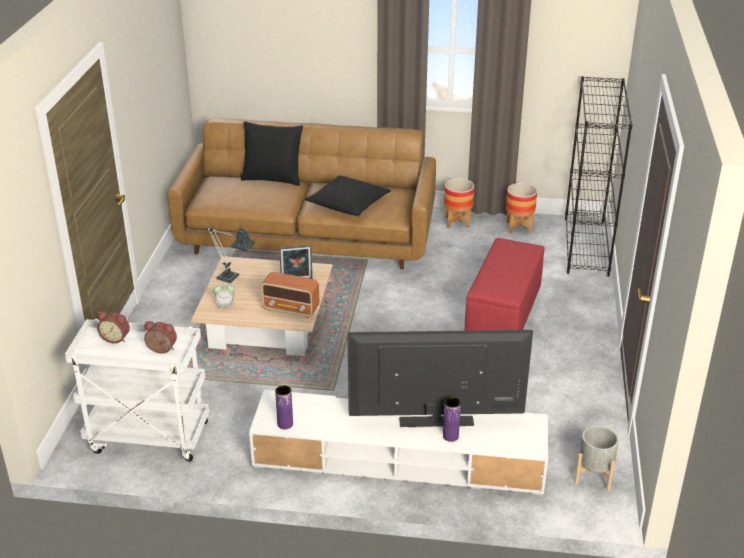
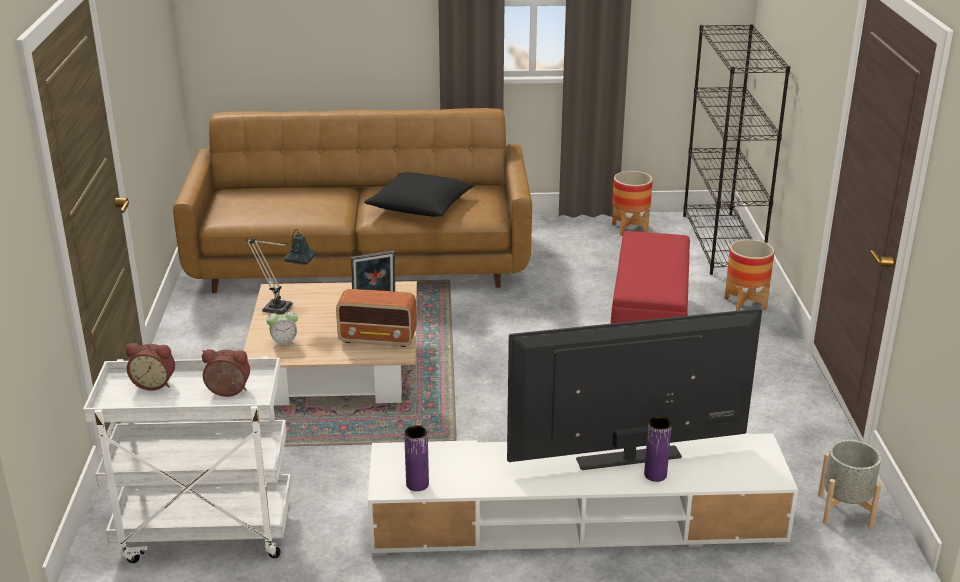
camera: 10 degrees left, 5 degrees down
black pillow [241,121,303,186] -> none
planter [444,178,474,228] -> planter moved to [724,239,774,311]

